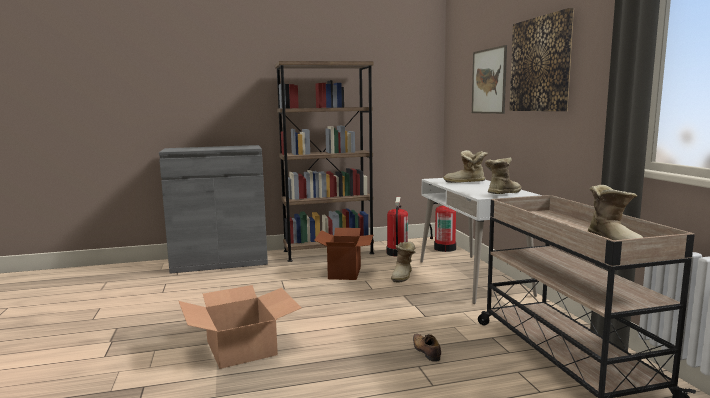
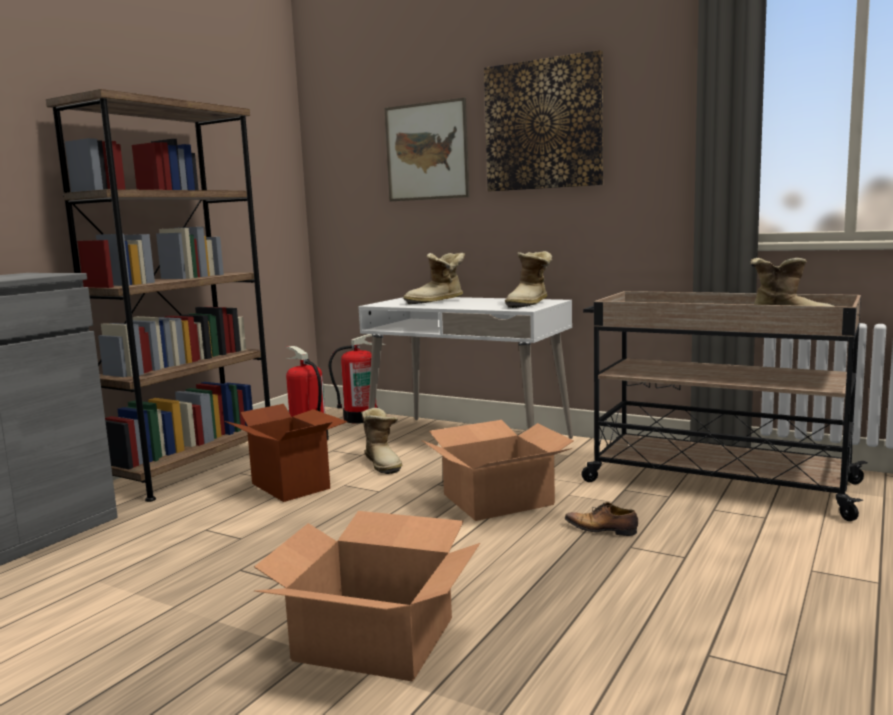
camera: 45 degrees left, 0 degrees up
boot [485,158,522,194] -> boot turned 150 degrees counterclockwise [505,251,552,308]
none -> cardboard box [421,420,574,521]

